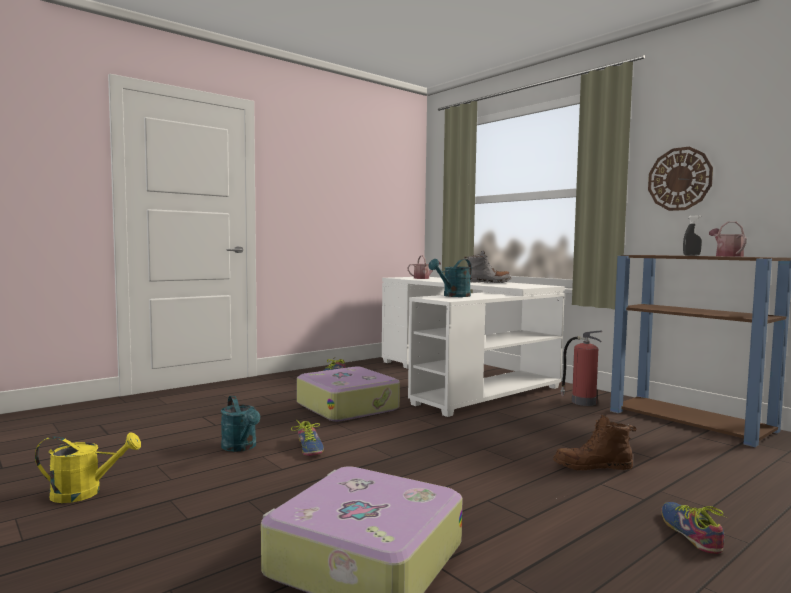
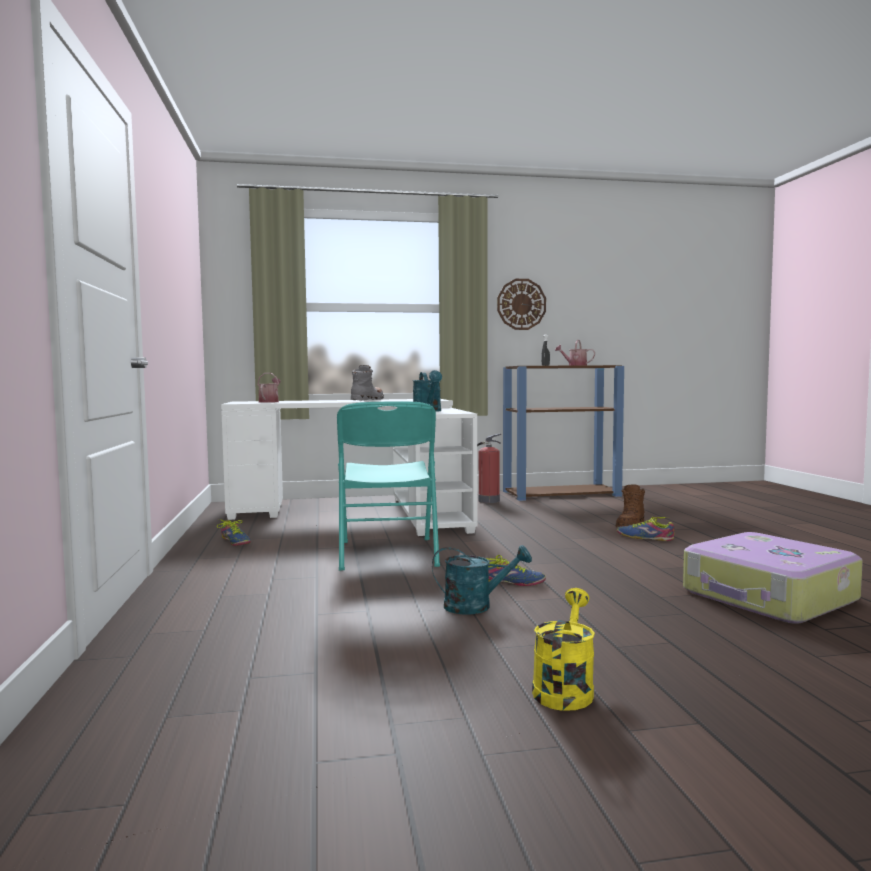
camera: 60 degrees left, 0 degrees up
suitcase [297,367,400,422] -> turquoise chair [337,401,440,570]
shoe [661,502,728,554] -> shoe moved to [617,517,675,541]

